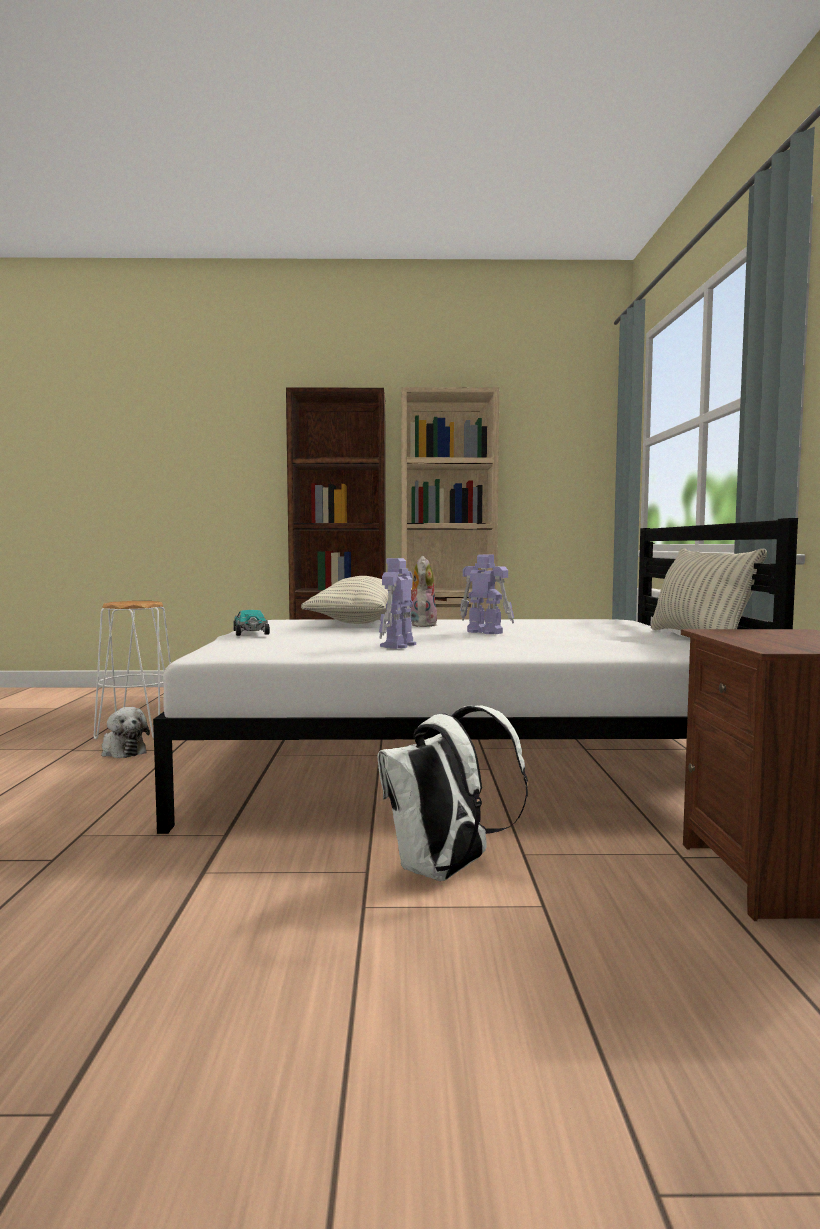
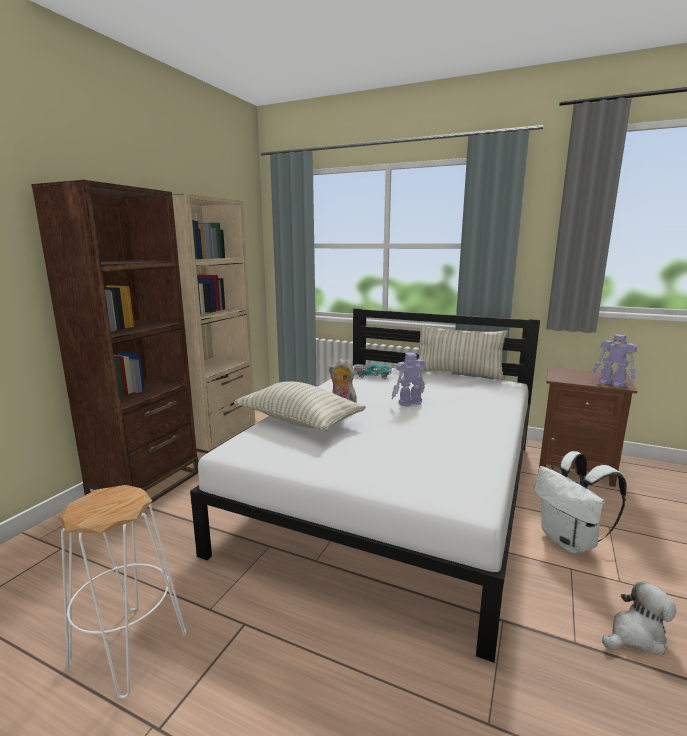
camera: 65 degrees left, 10 degrees up
plush toy [101,707,150,758] -> plush toy moved to [602,581,676,655]
toy car [233,610,270,636] -> toy car moved to [354,363,392,379]
toy robot [379,558,416,649] -> toy robot moved to [591,334,637,387]

